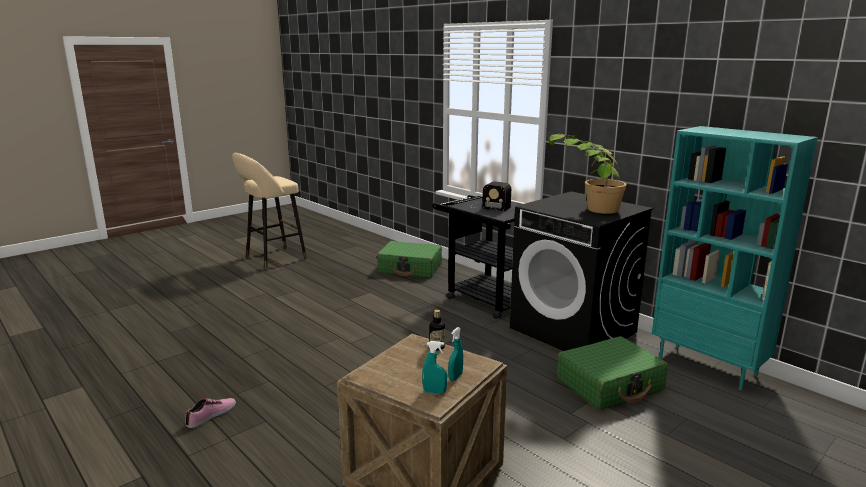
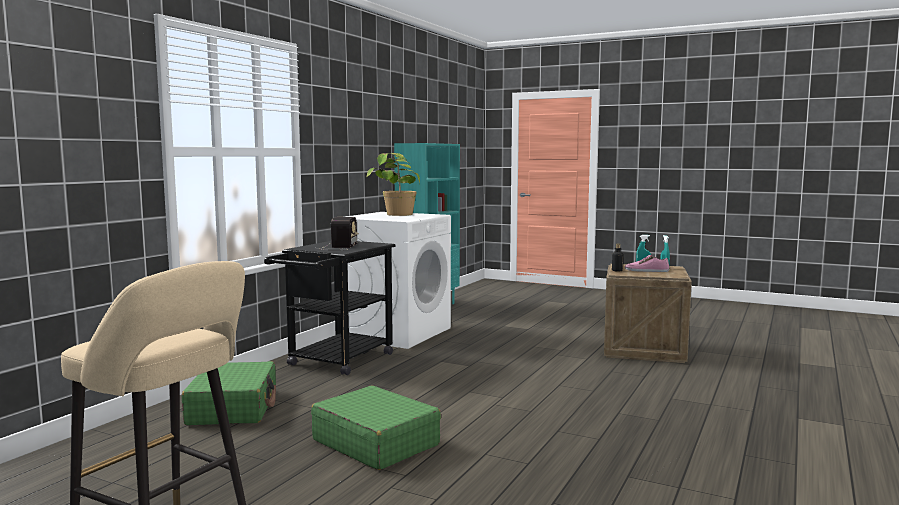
camera: 110 degrees left, 10 degrees down
shoe [185,398,236,428] -> shoe moved to [625,255,669,272]
black washing machine [510,191,653,351] -> white washing machine [346,212,451,349]
green suitcase [557,336,668,410] -> green suitcase moved to [311,386,441,470]

